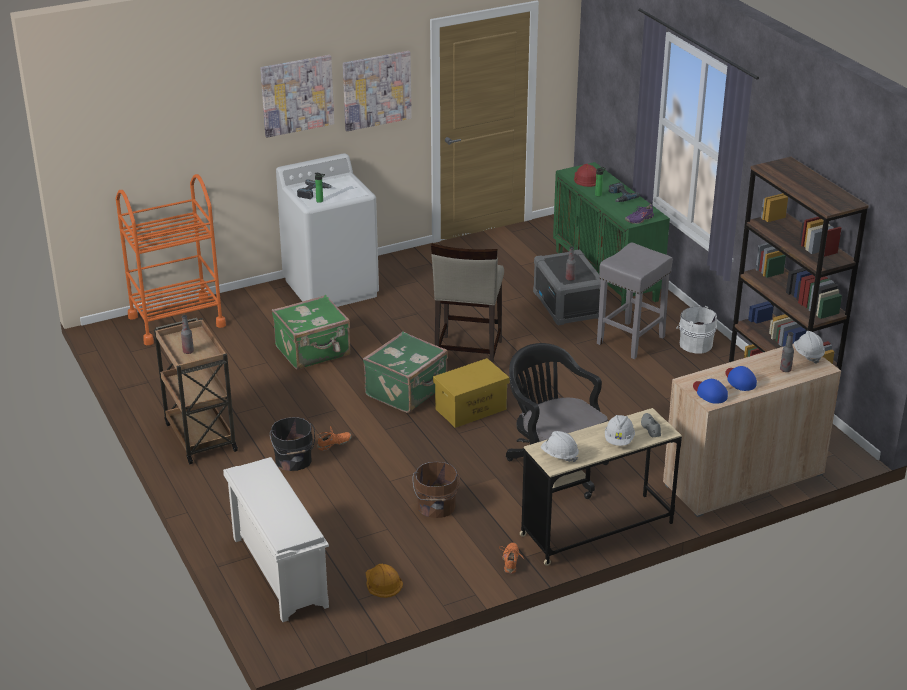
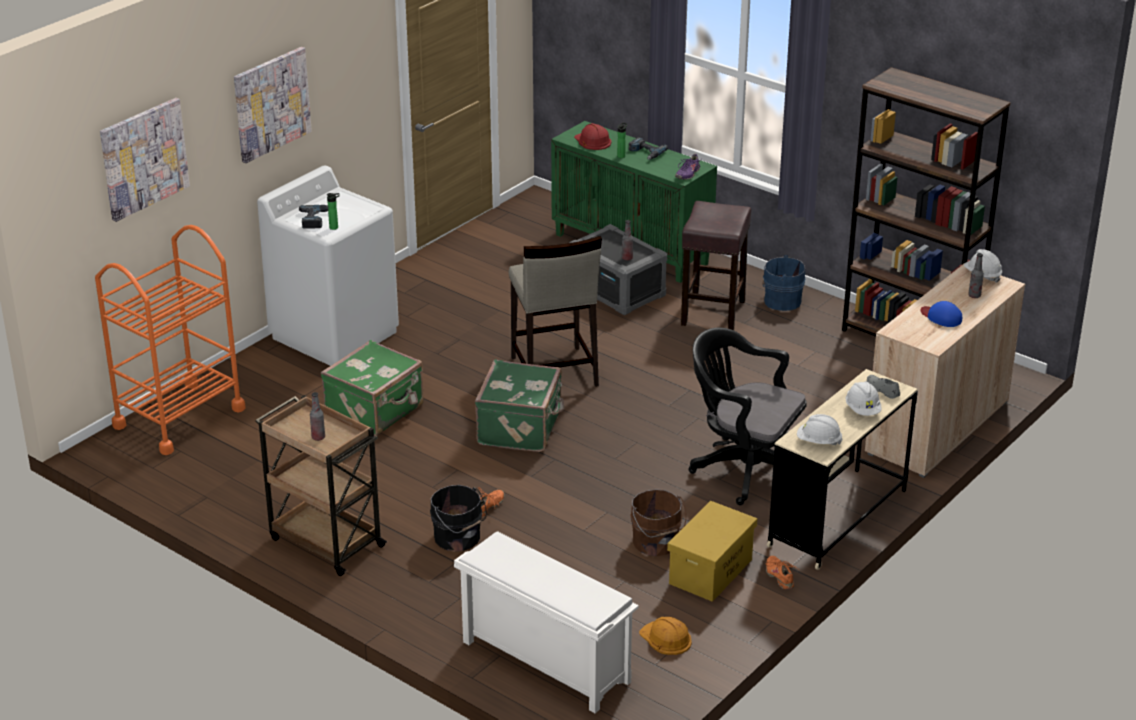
camera: 25 degrees left, 0 degrees up
picture [343,51,412,131] -> picture moved to [100,98,190,222]
yellow storage box [433,358,510,428] -> yellow storage box moved to [667,501,757,602]
grey stool [597,242,673,359] -> brown stool [681,201,751,330]
white bucket [676,306,717,354] -> blue bucket [762,255,805,311]
blue cap [693,379,728,404] -> none

